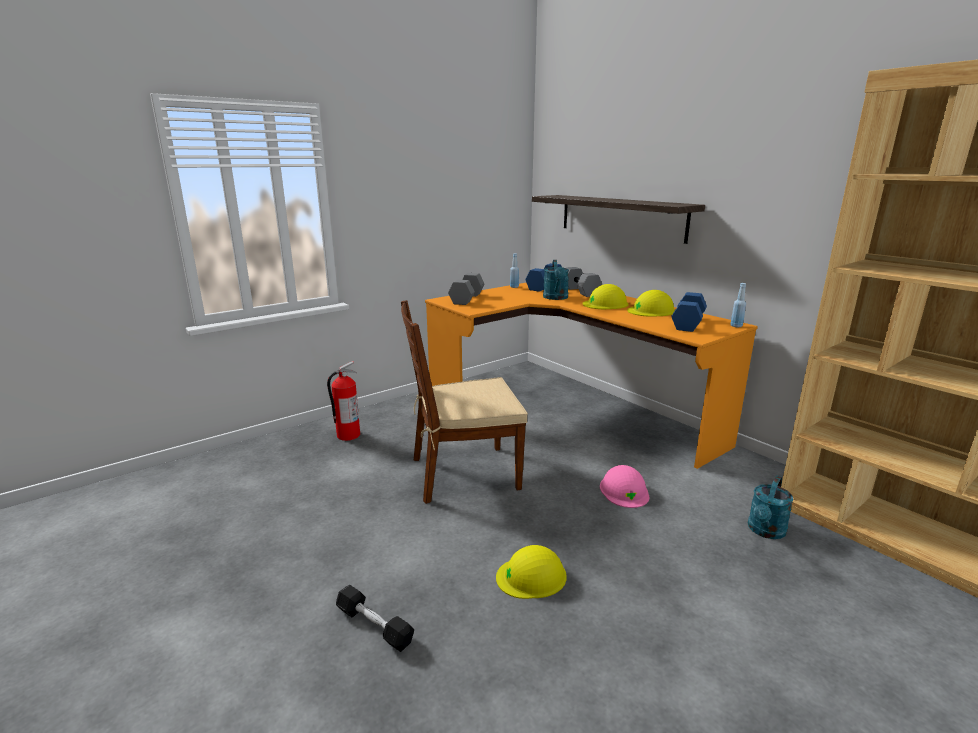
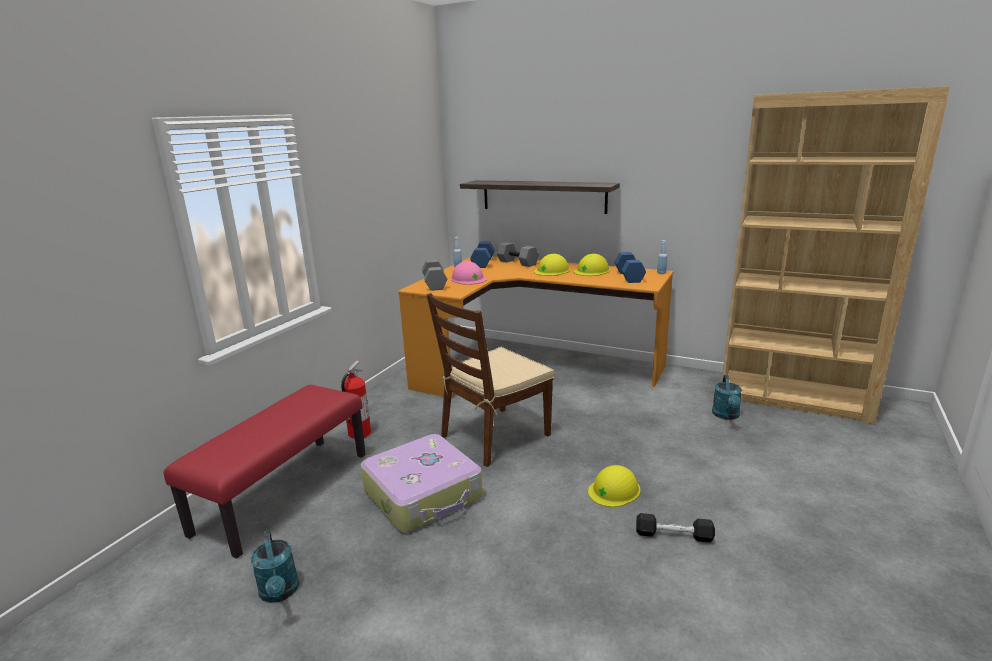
camera: 25 degrees left, 0 degrees up
black dumbbell [336,585,414,652] -> black dumbbell moved to [636,513,715,543]
turquoise watering can [543,260,569,300] -> turquoise watering can moved to [251,530,299,603]
pink hard hat [600,465,649,508] -> pink hard hat moved to [451,261,487,285]
none -> red bench [164,385,366,558]
none -> suitcase [361,434,483,532]

